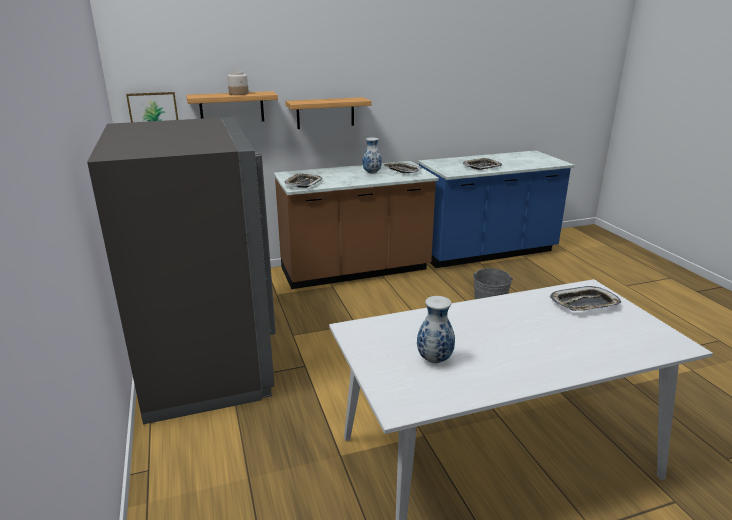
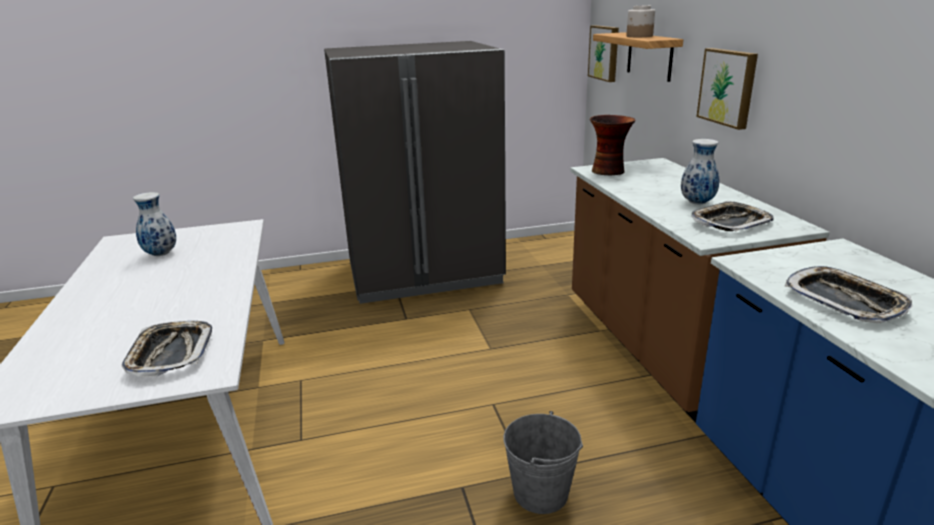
camera: 95 degrees right, 0 degrees up
tray [284,174,322,188] -> vase [590,115,635,175]
shelf [286,97,372,129] -> picture [697,48,758,130]

